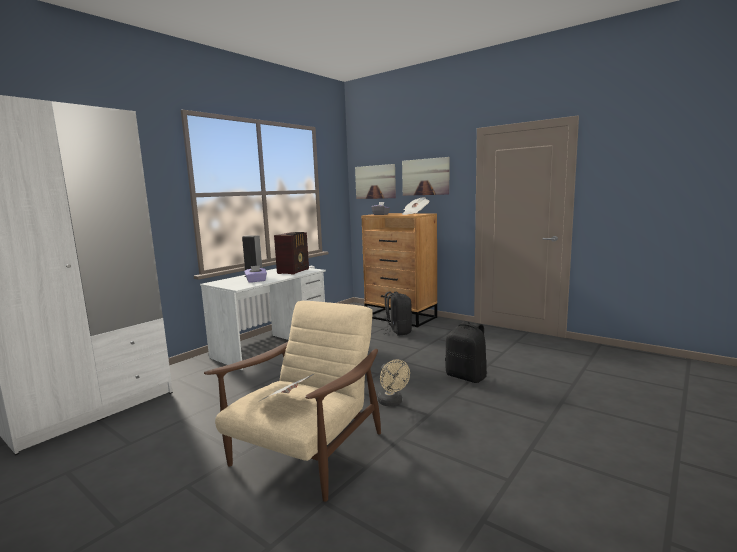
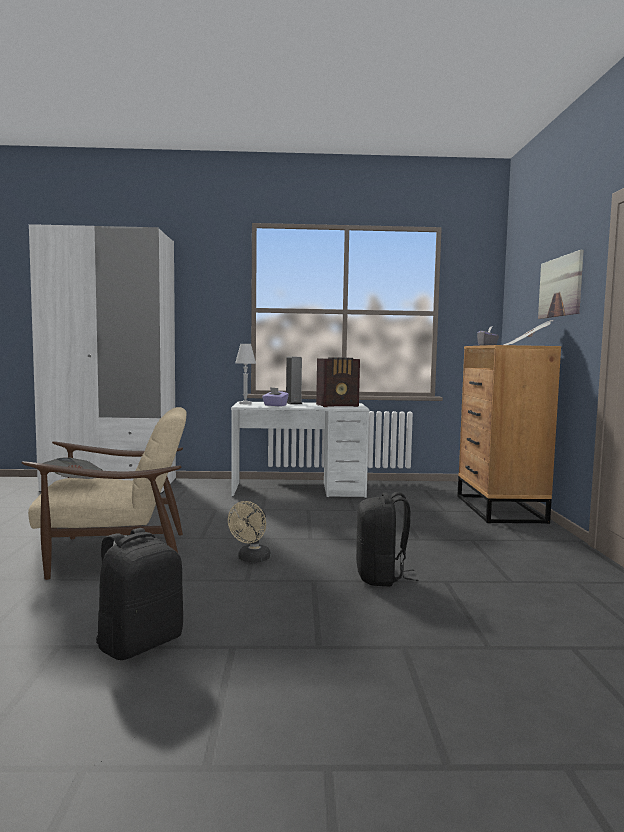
camera: 50 degrees right, 5 degrees down
picture [355,164,396,199] -> none
black backpack [381,291,412,336] -> black backpack moved to [96,528,183,660]
none -> white table lamp [235,344,256,404]

